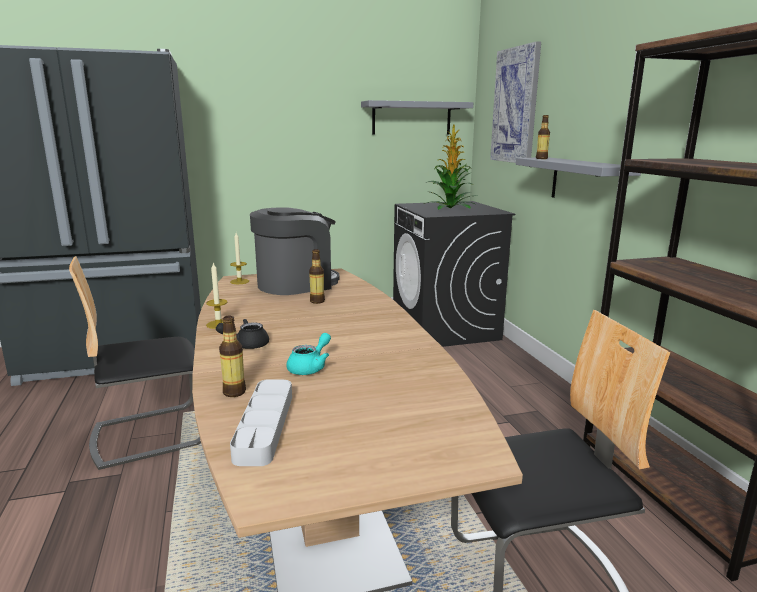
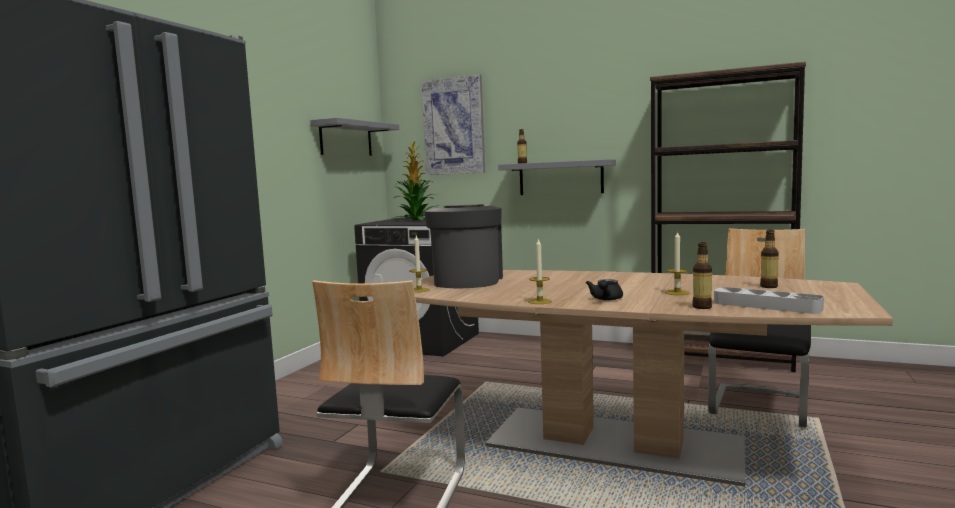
camera: 50 degrees left, 10 degrees down
turquoise teapot [286,333,331,375] -> candle [665,231,689,295]
bottle [309,249,325,304] -> bottle moved to [760,230,778,288]

